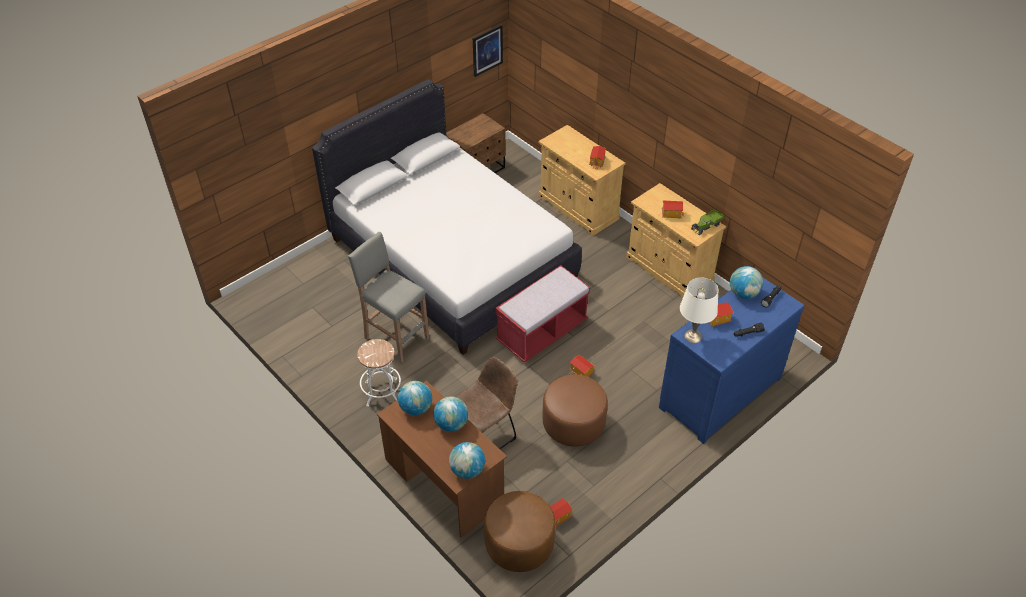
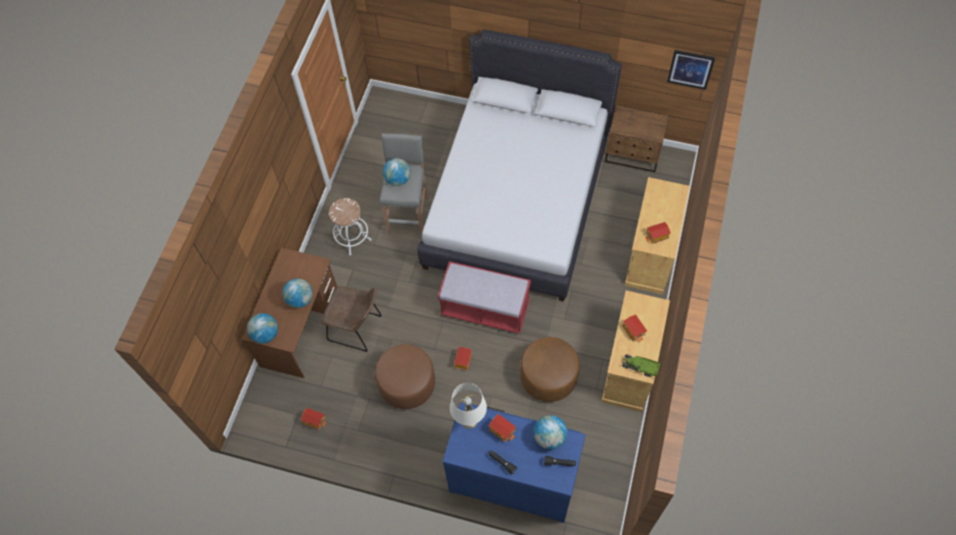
camera: 60 degrees right, 15 degrees up
globe [398,381,432,415] -> globe moved to [383,158,411,186]
brown ottoman [484,491,555,572] -> brown ottoman moved to [520,337,580,402]

